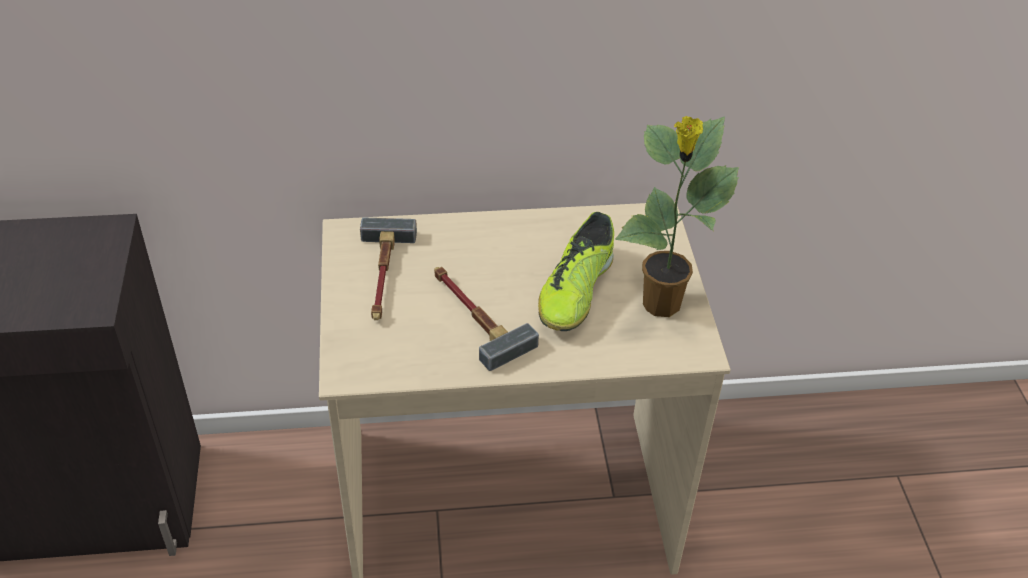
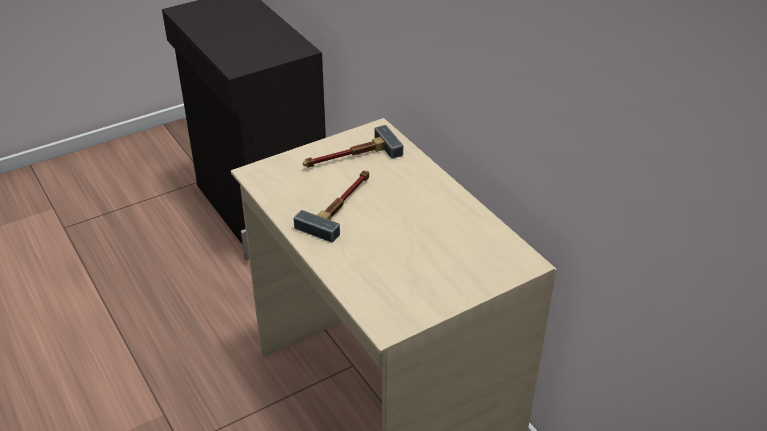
camera: 65 degrees right, 5 degrees down
shoe [538,212,614,331] -> none
potted plant [615,116,739,317] -> none

